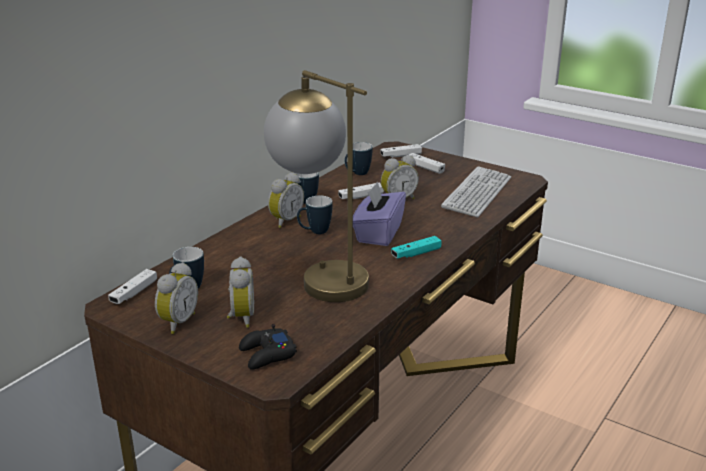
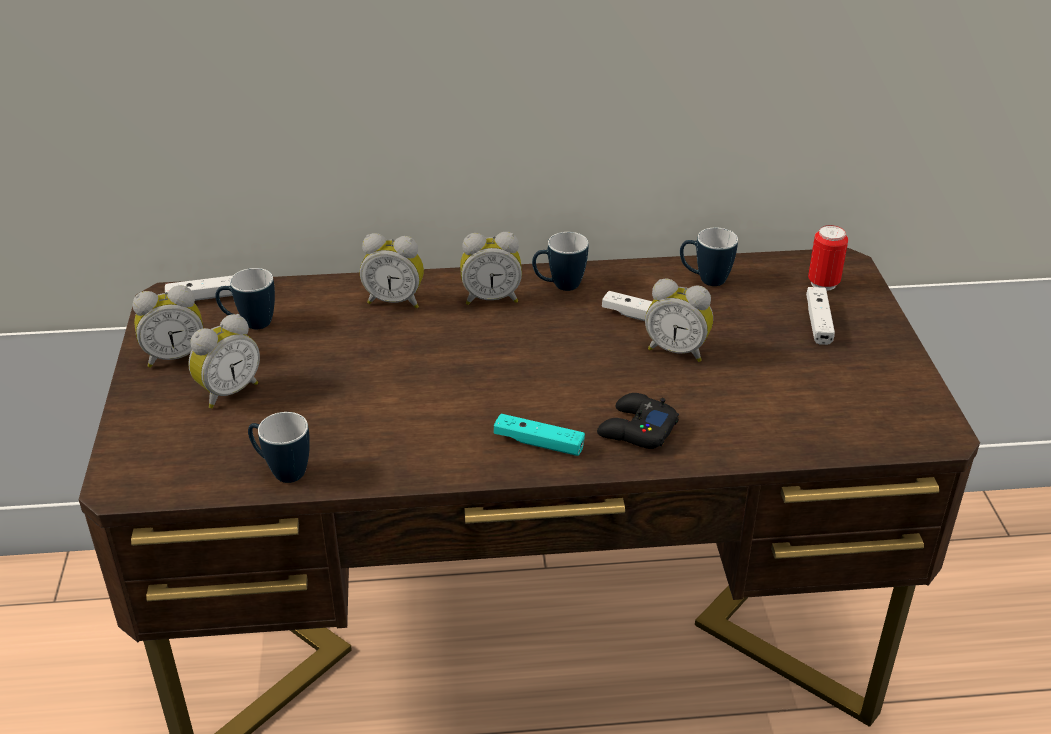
camera: 50 degrees right, 10 degrees up
black game controller [239,324,297,369] -> black game controller moved to [597,393,679,449]
table lamp [264,70,369,302] -> none
mug [297,195,333,234] -> mug moved to [248,412,310,483]
purple tissue box [353,181,406,246] -> none
white game controller [380,144,422,158] -> can [808,225,848,291]
keyboard [441,166,511,217] -> none
none -> alarm clock [360,233,424,308]

